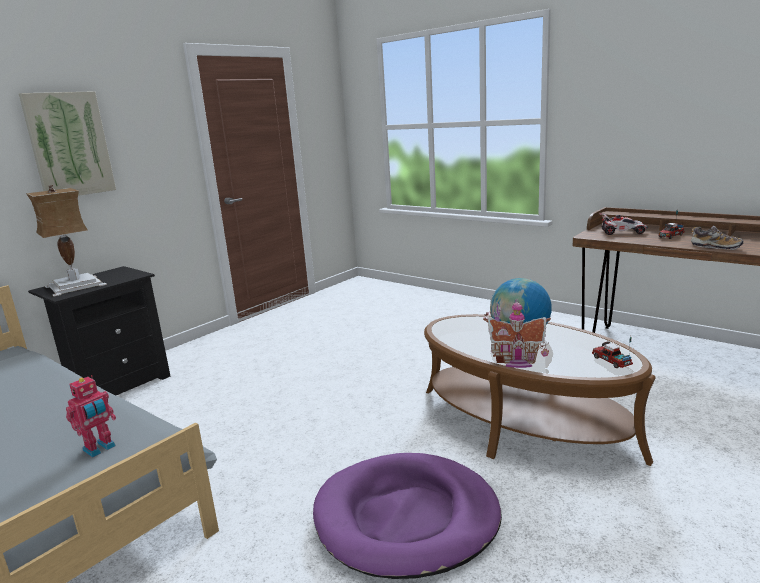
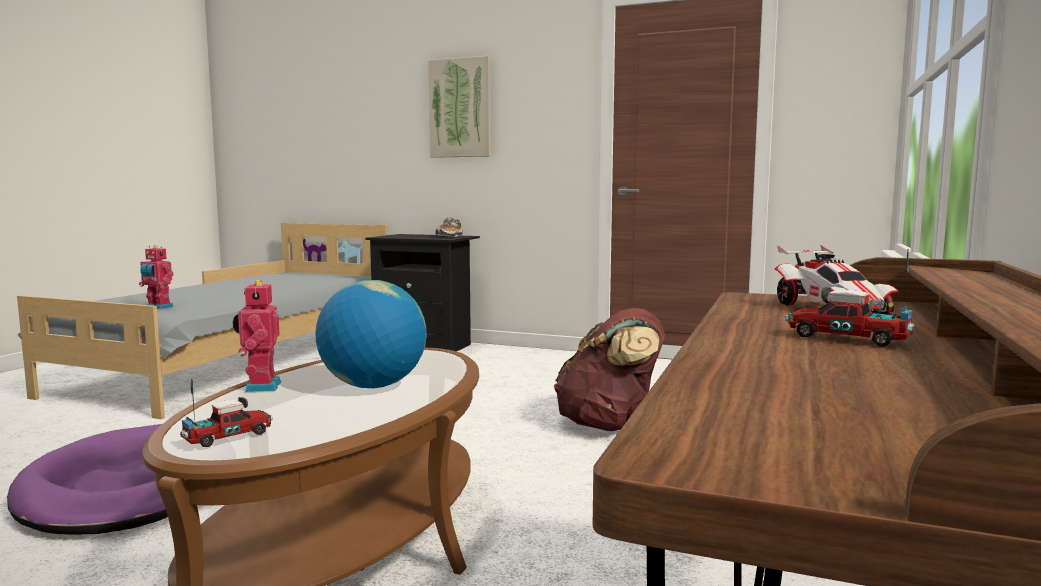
camera: 70 degrees right, 10 degrees down
table lamp [26,185,107,297] -> none
toy house [483,299,551,368] -> toy robot [233,280,281,392]
shoe [691,226,744,250] -> shoe moved to [436,217,463,237]
none -> brown backpack [554,308,665,431]

